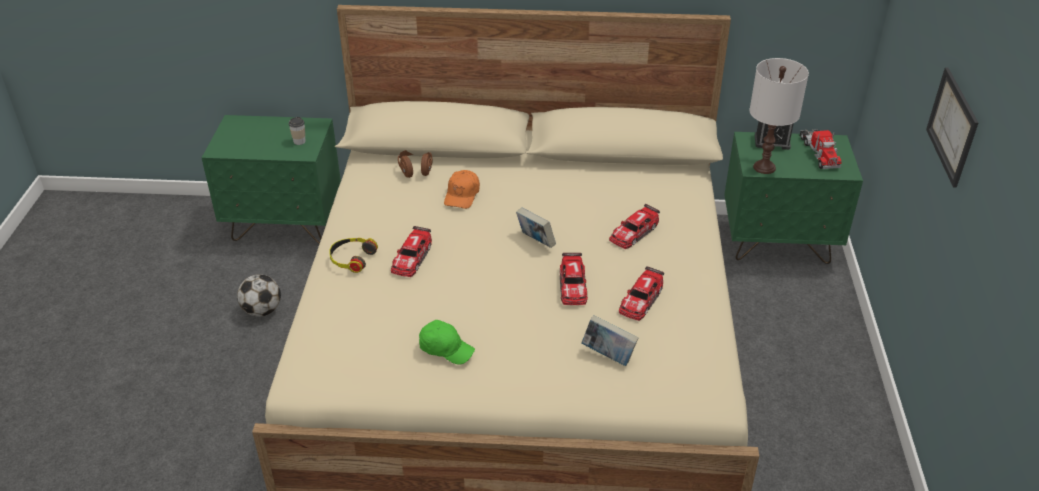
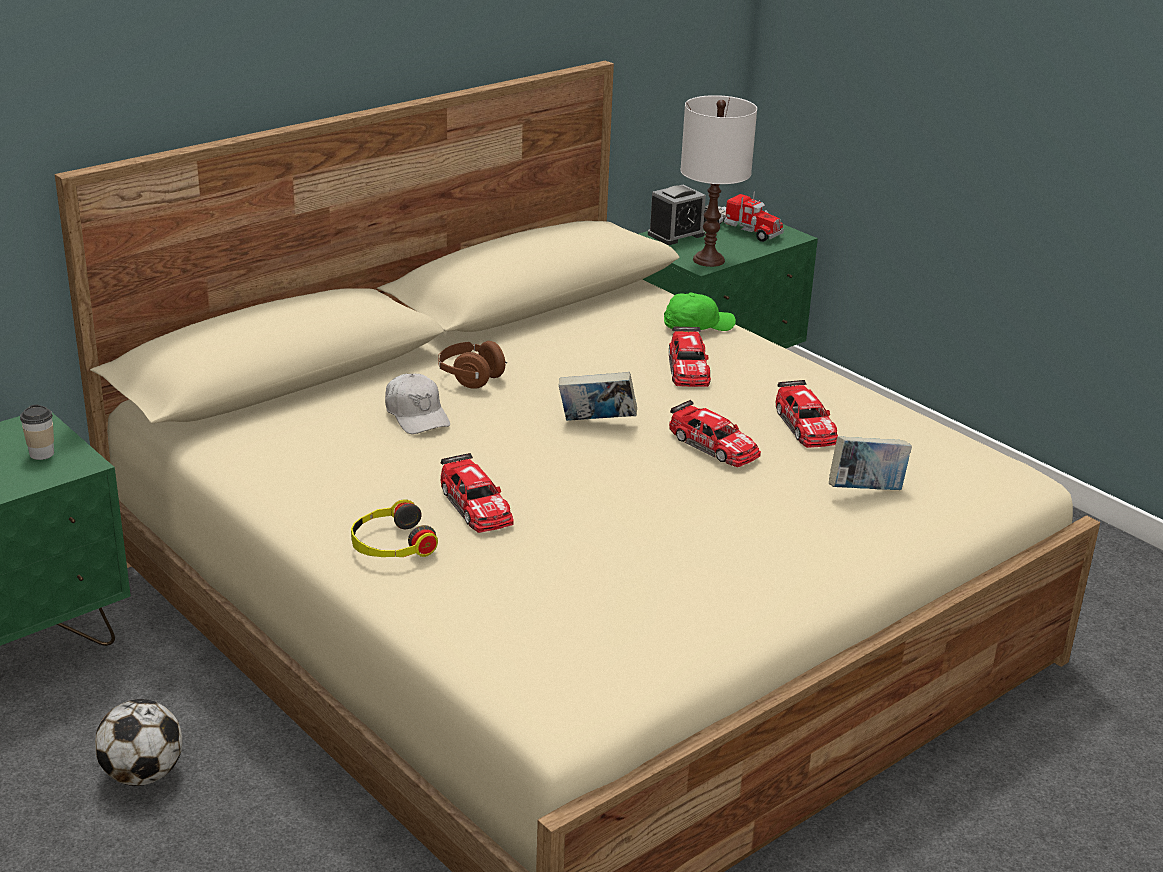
camera: 45 degrees left, 10 degrees down
brown headphones [398,150,433,178] -> brown headphones moved to [438,341,507,389]
green cap [419,320,475,364] -> green cap moved to [664,292,736,332]
orange cap [444,170,480,209] -> white cap [385,374,450,434]
picture [926,67,978,188] -> none

